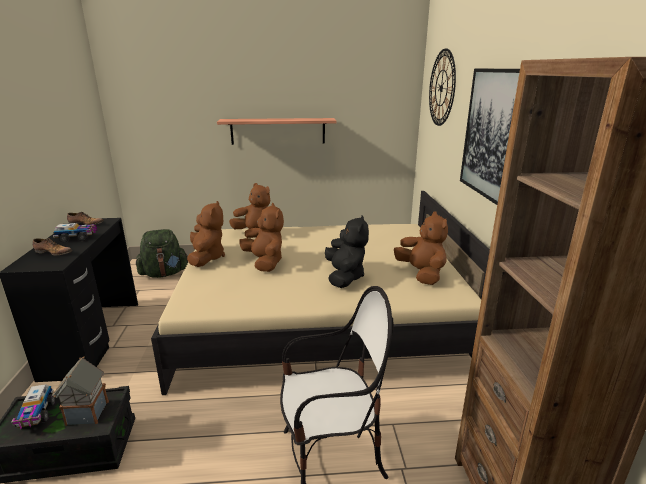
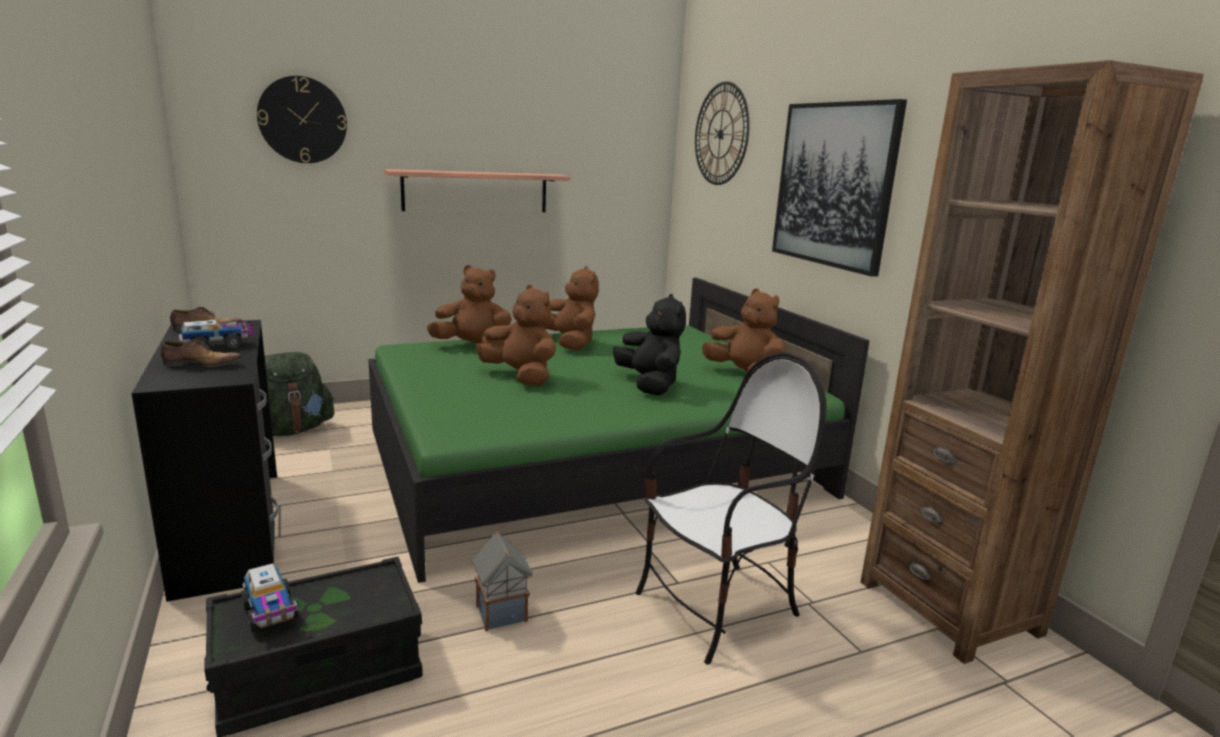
camera: 20 degrees left, 5 degrees down
toy house [52,357,109,426] -> toy house moved to [472,530,533,631]
beige bed [151,191,490,395] -> green bed [368,278,870,583]
brown plush toy [187,201,225,267] -> brown plush toy moved to [545,266,599,350]
none -> wall clock [257,76,347,163]

